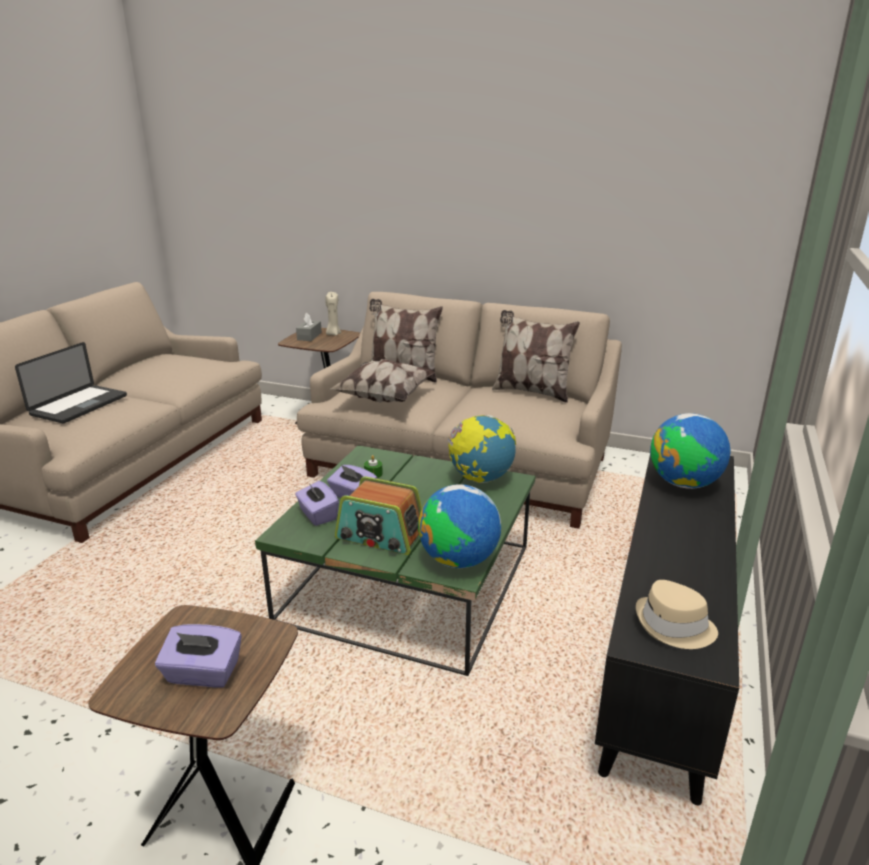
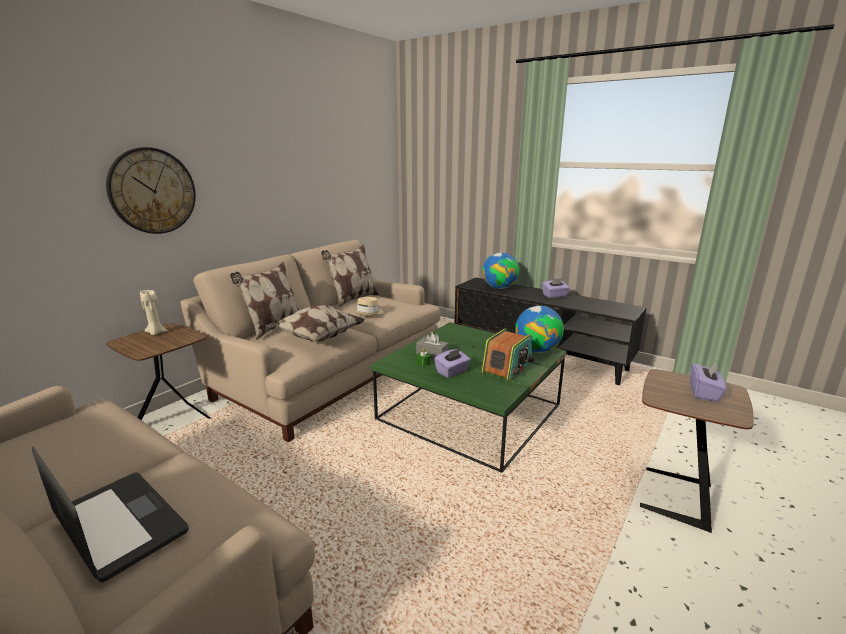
camera: 75 degrees left, 5 degrees down
purple tissue box [295,481,339,526] -> purple tissue box moved to [542,278,570,298]
grey tissue box [296,313,322,341] -> grey tissue box moved to [416,332,449,358]
globe [447,415,516,483] -> none
beige hat [636,580,718,649] -> beige hat moved to [354,297,383,316]
none -> wall clock [106,147,196,234]

